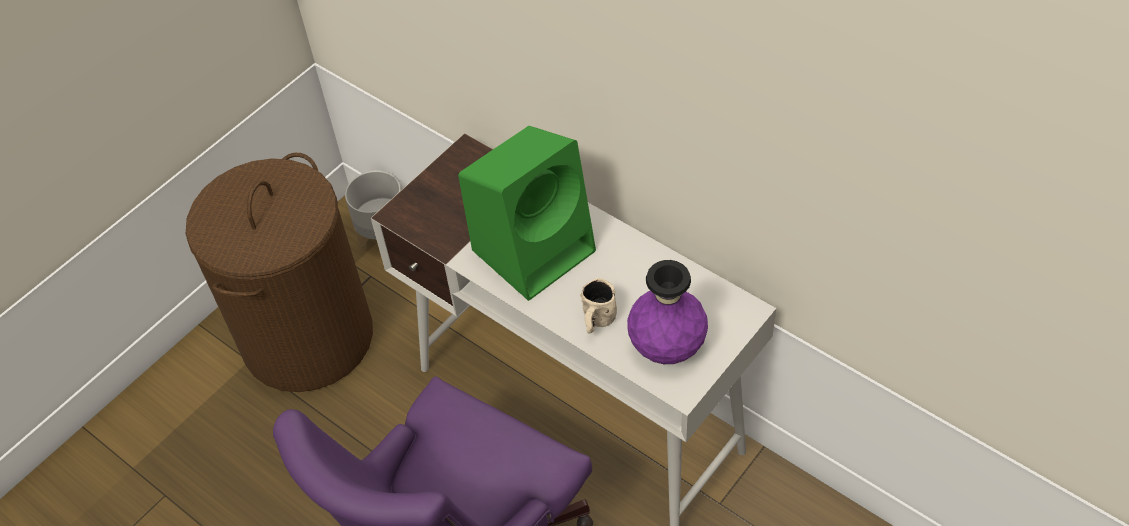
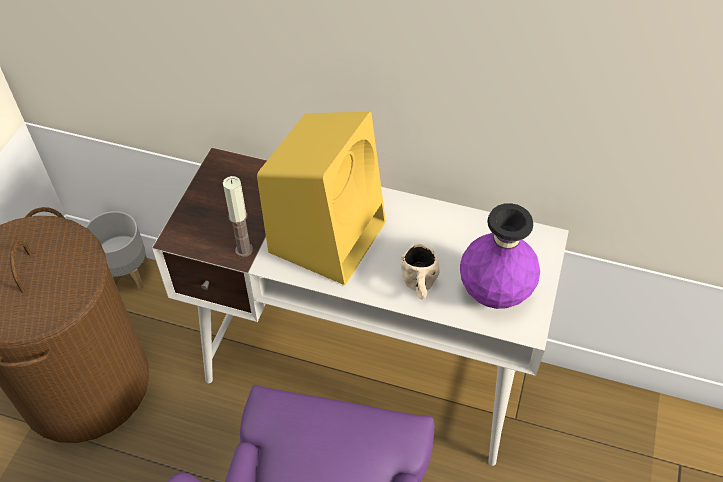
camera: 25 degrees left, 0 degrees up
green speaker [458,126,596,301] -> yellow speaker [257,112,386,285]
none -> candle [223,176,253,257]

